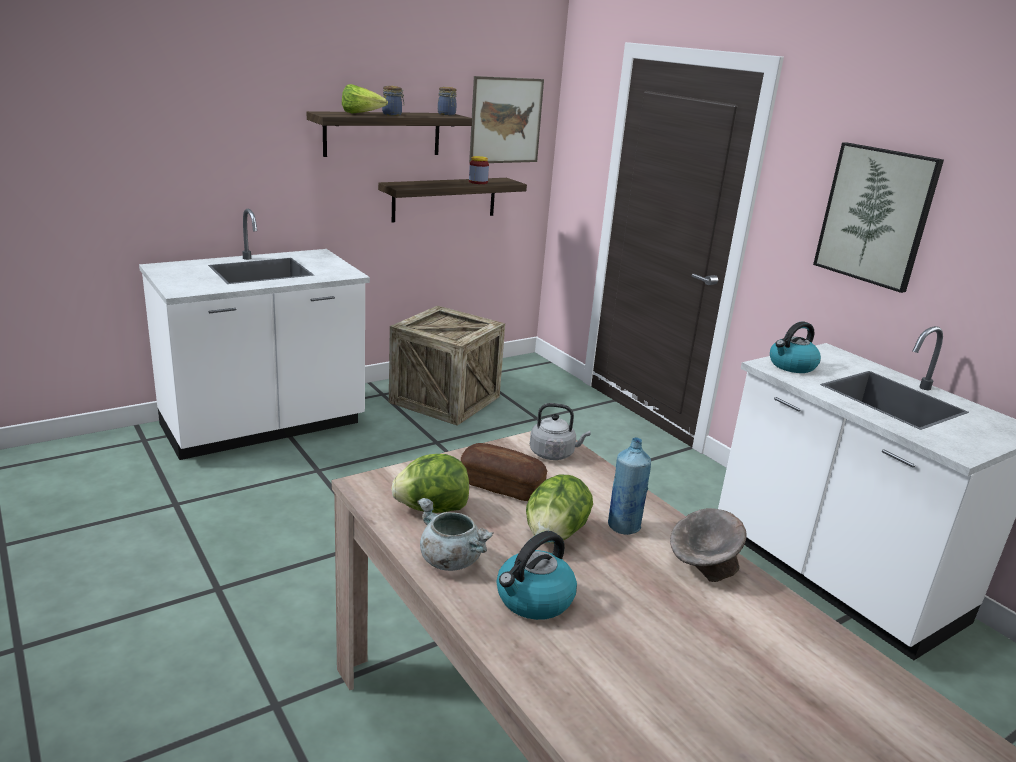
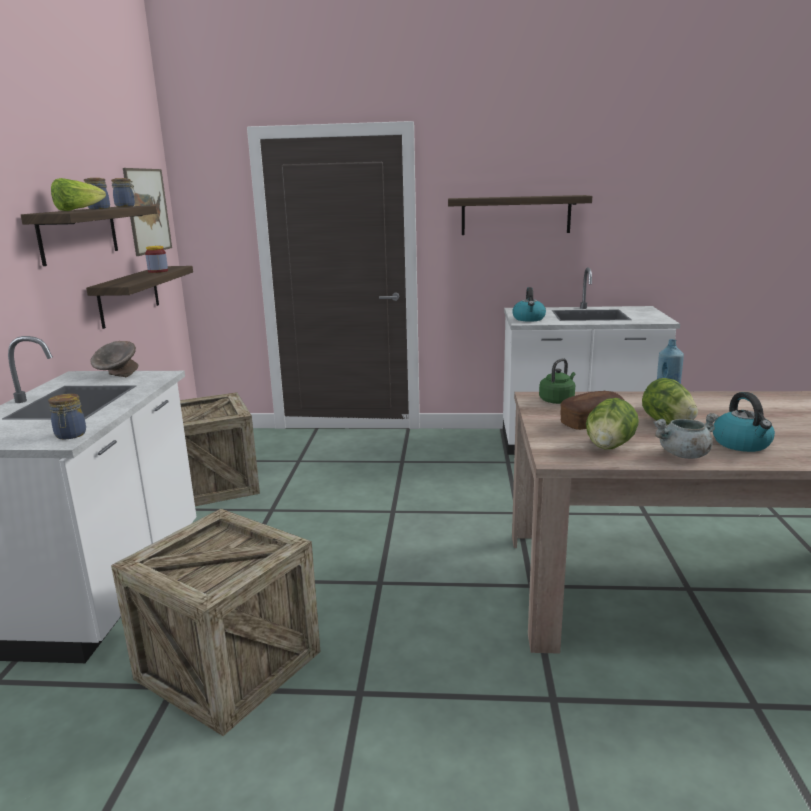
camera: 50 degrees left, 5 degrees down
grey kettle [530,403,591,460] -> green kettle [539,358,575,404]
grey bowl [670,508,747,582] -> grey bowl moved to [91,341,138,377]
picture [813,142,944,293] -> shelf [448,195,592,235]
none -> jar [48,394,86,439]
none -> crate [111,509,320,736]

